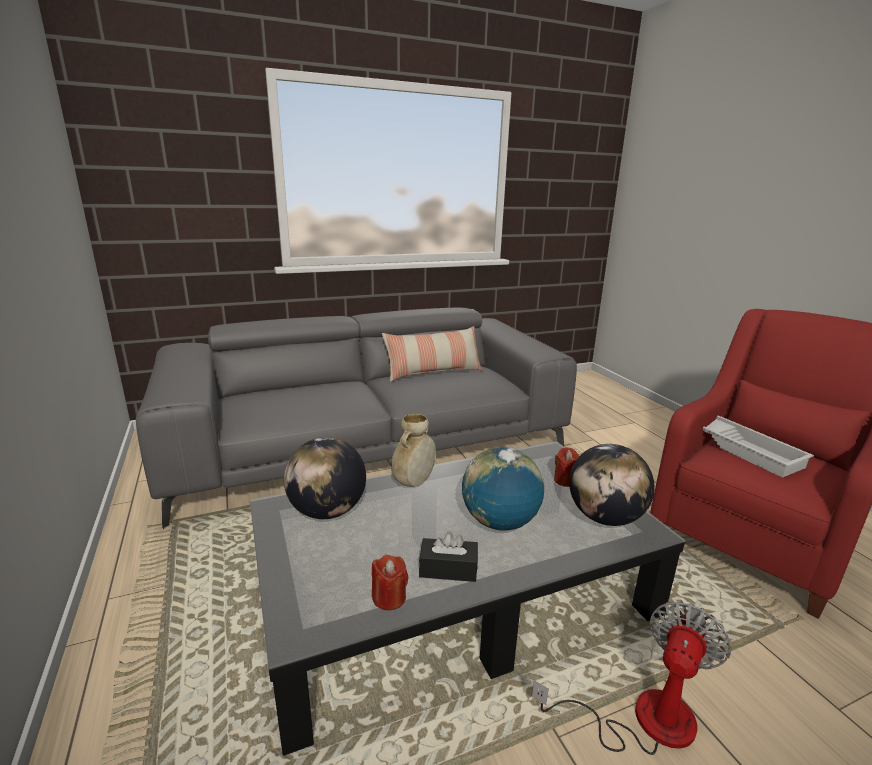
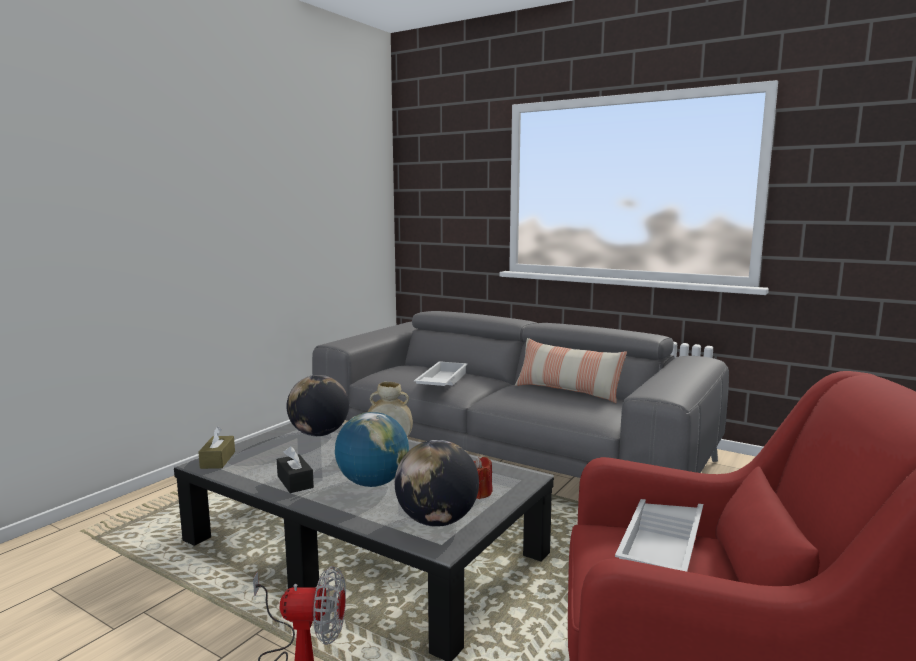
camera: 55 degrees right, 10 degrees down
red candle [372,555,409,610] -> none
none -> brown tissue box [198,427,235,469]
none -> white tray [414,361,468,386]

